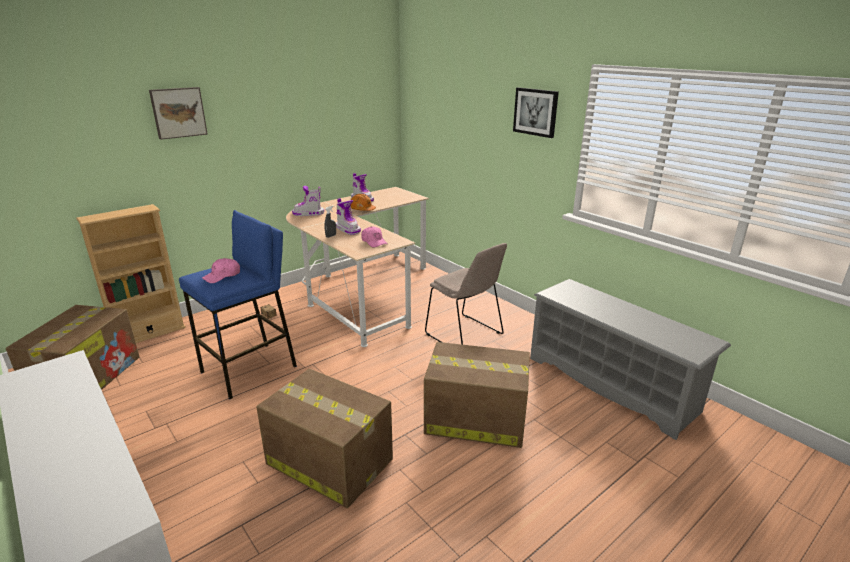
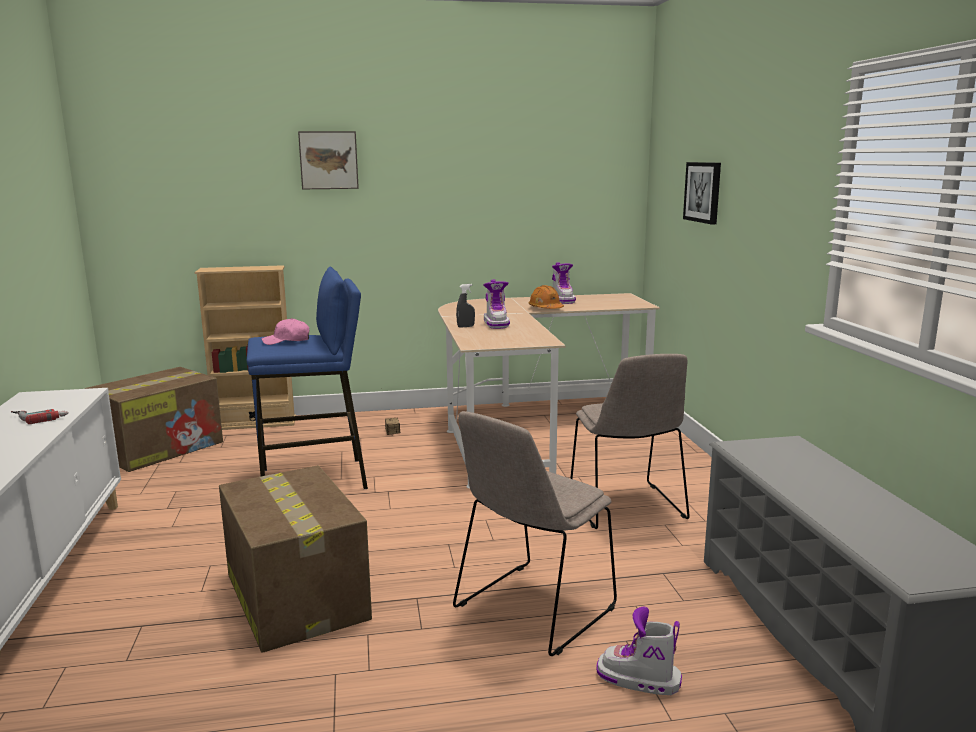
camera: 30 degrees right, 10 degrees down
boot [292,186,324,216] -> boot moved to [596,607,682,695]
pink cap [361,226,388,247] -> none
cardboard box [424,342,530,448] -> beige chair [453,411,617,656]
picture [513,87,559,138] -> picture moved to [683,162,721,224]
none -> power drill [11,409,69,424]

